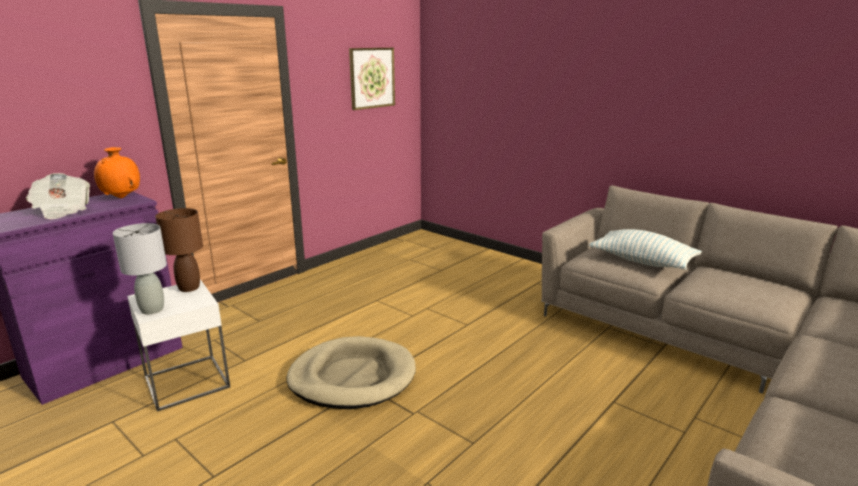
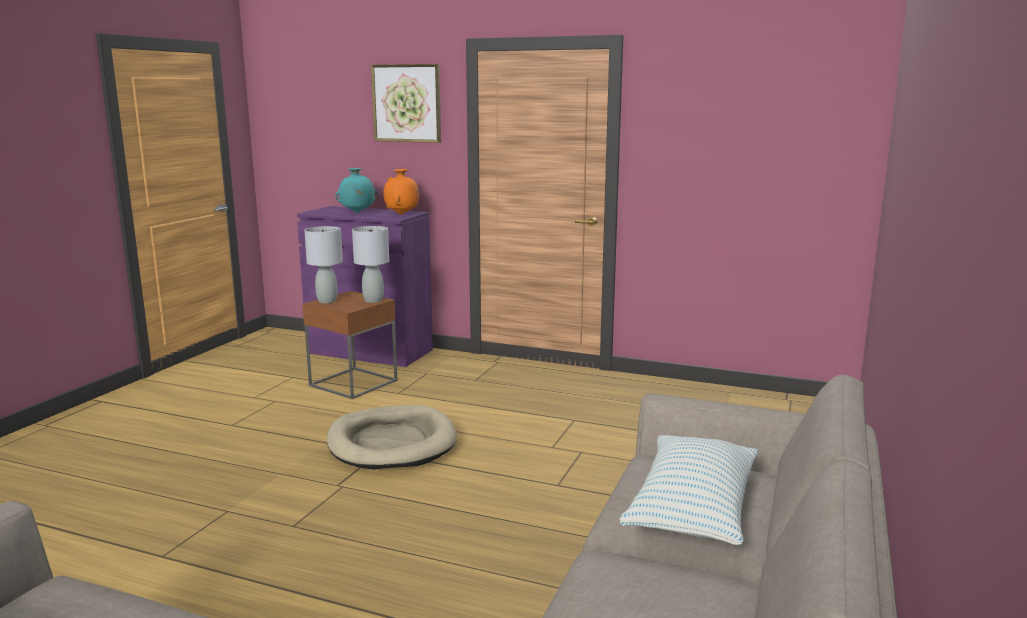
camera: 70 degrees right, 5 degrees down
newspaper [26,173,90,219] -> turquoise vase [335,168,378,212]
white side table [127,279,230,412] -> brown side table [302,291,397,399]
brown table lamp [155,208,203,292] -> grey table lamp [352,226,389,303]
picture [349,48,395,110] -> picture moved to [371,64,441,143]

